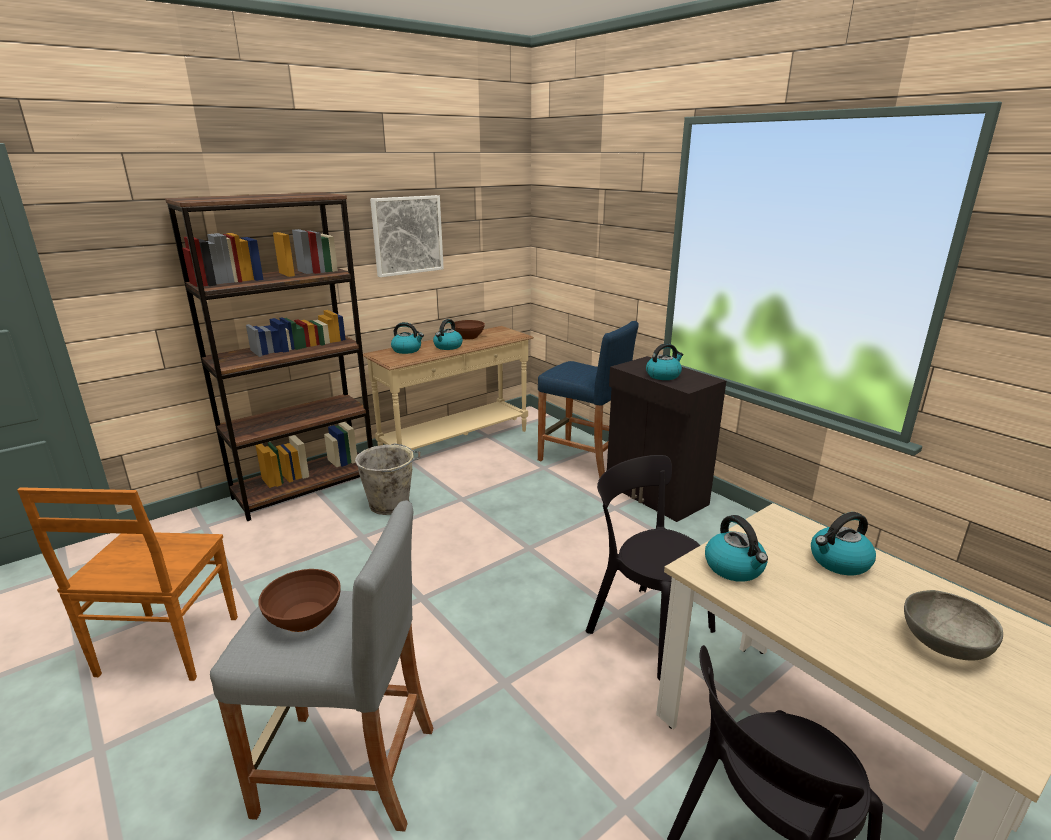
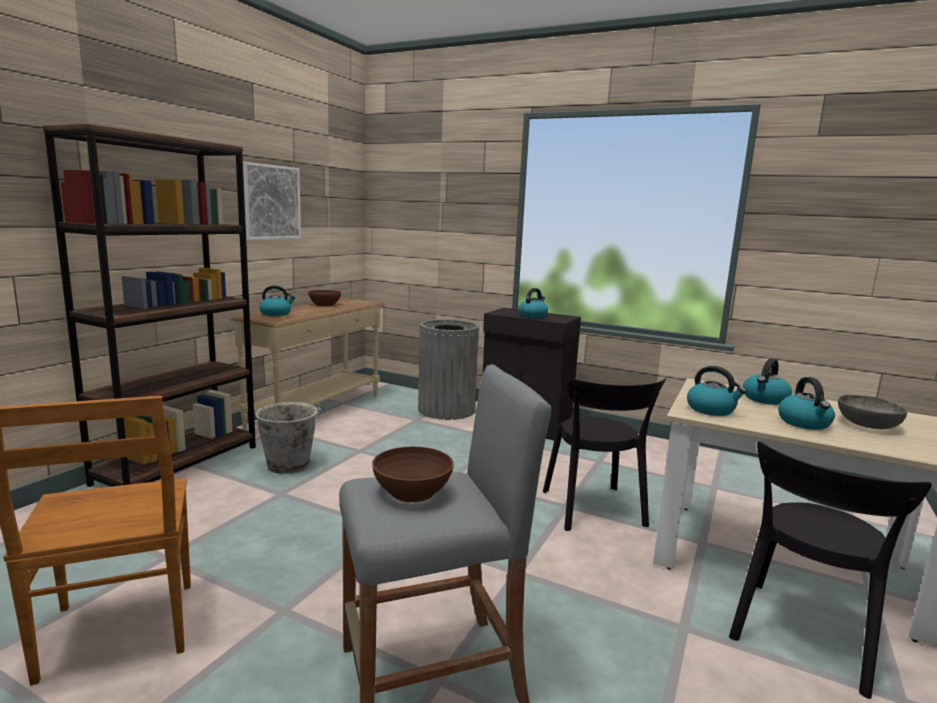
camera: 25 degrees left, 10 degrees down
kettle [433,319,463,350] -> kettle moved to [778,377,835,430]
blue stool [538,321,639,478] -> grey trash can [418,319,479,420]
black chair [586,455,715,680] -> black chair turned 120 degrees counterclockwise [543,378,666,531]

